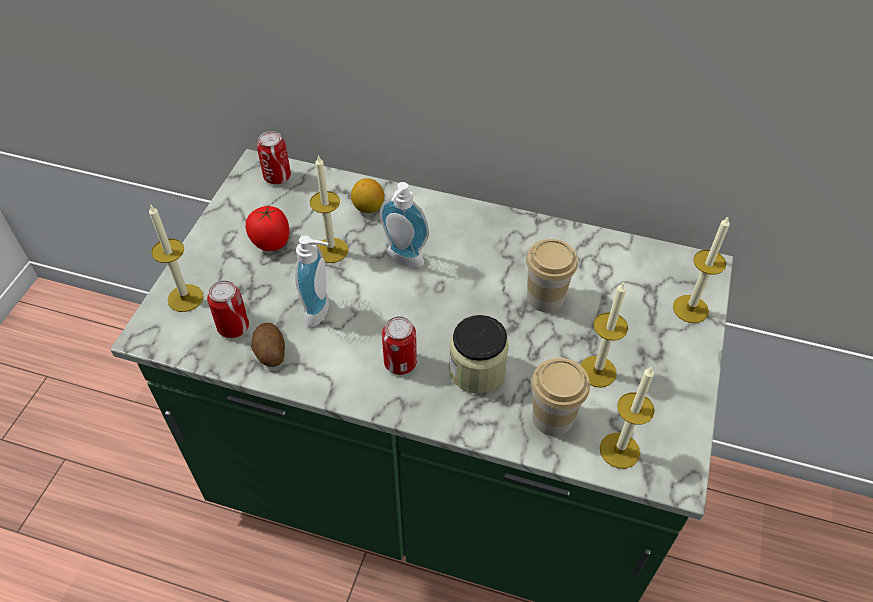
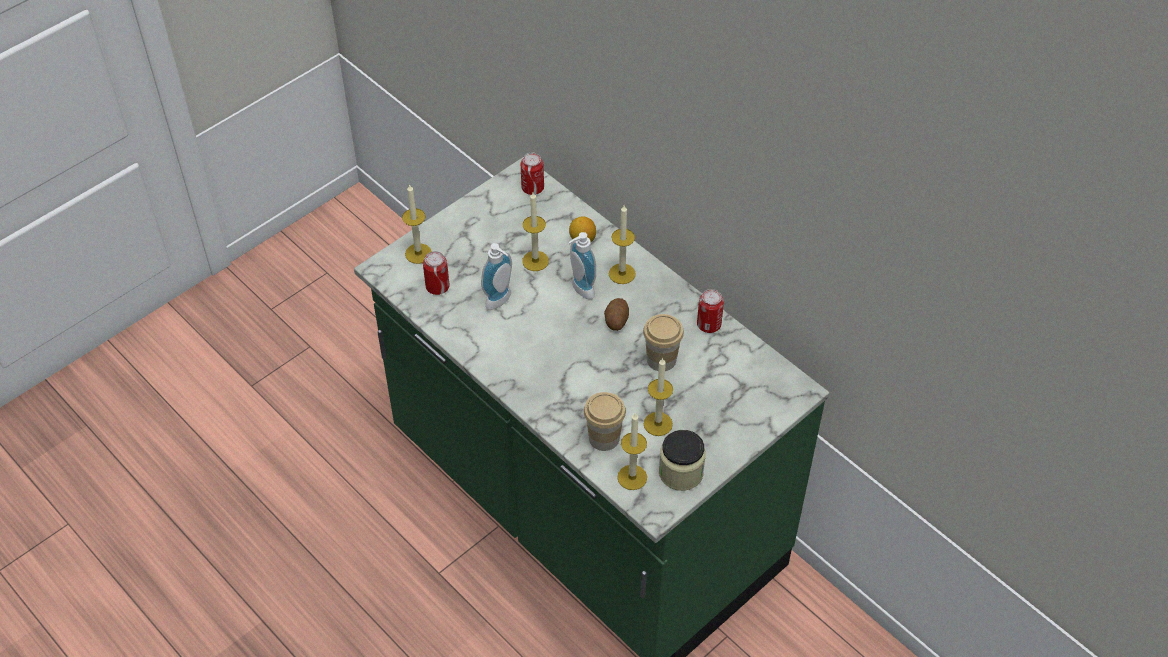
camera: 30 degrees right, 0 degrees up
tomato [246,206,289,251] -> none
potato [251,323,285,367] -> potato moved to [604,298,629,331]
can [382,316,417,375] -> can moved to [697,289,724,333]
jar [449,315,509,394] -> jar moved to [659,430,706,491]
candle [673,217,730,323] -> candle moved to [609,205,636,284]

